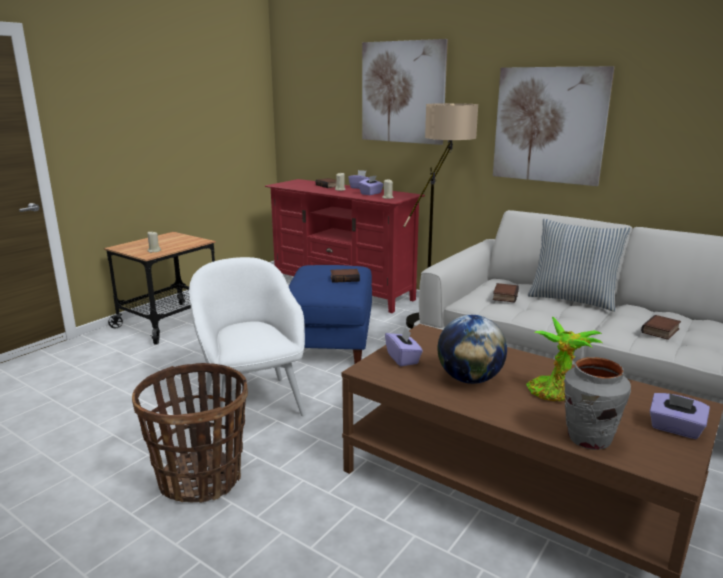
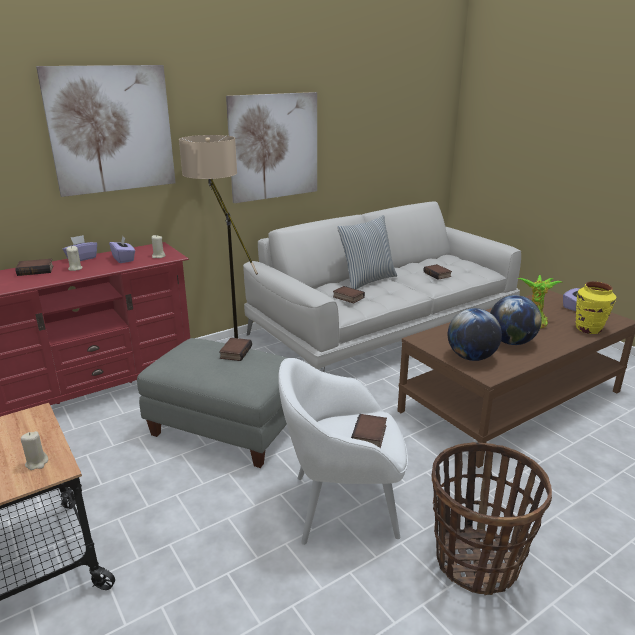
camera: 70 degrees left, 5 degrees up
blue ottoman [289,265,372,364] -> grey ottoman [137,338,287,468]
purple tissue box [385,327,423,366] -> globe [448,308,502,361]
grey vase [564,357,631,450] -> yellow vase [576,281,616,334]
none -> book [351,414,387,448]

